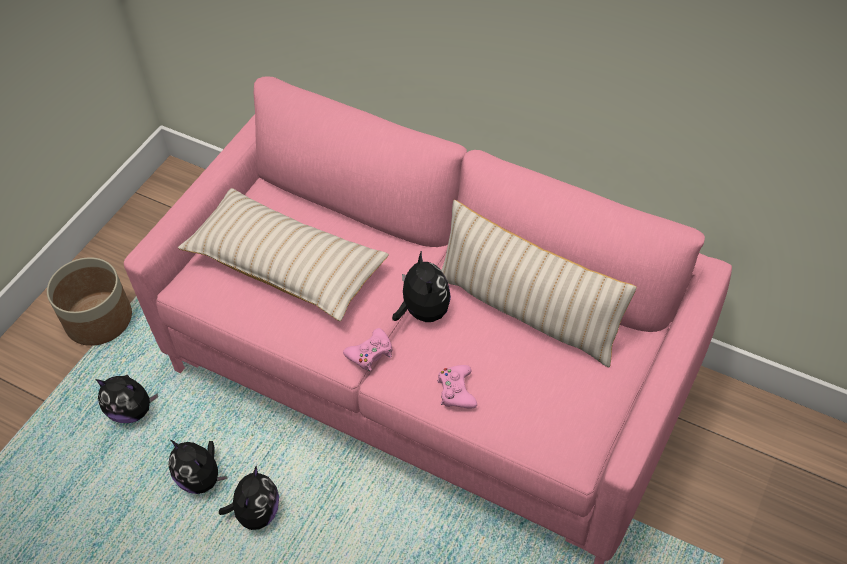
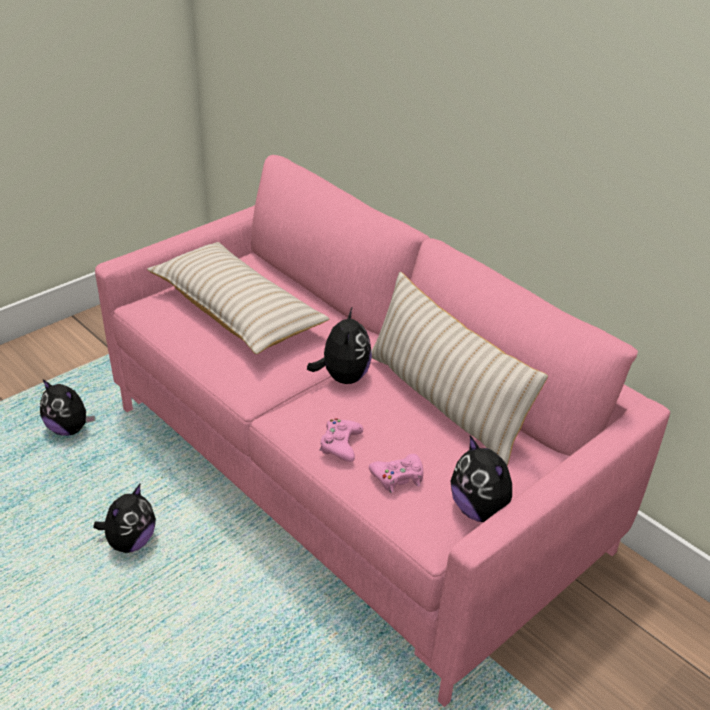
camera: 15 degrees right, 15 degrees down
planter [47,257,132,346] -> none
plush toy [168,440,227,494] -> plush toy moved to [451,435,512,522]
pink game controller [343,328,392,371] -> pink game controller moved to [369,454,423,493]

